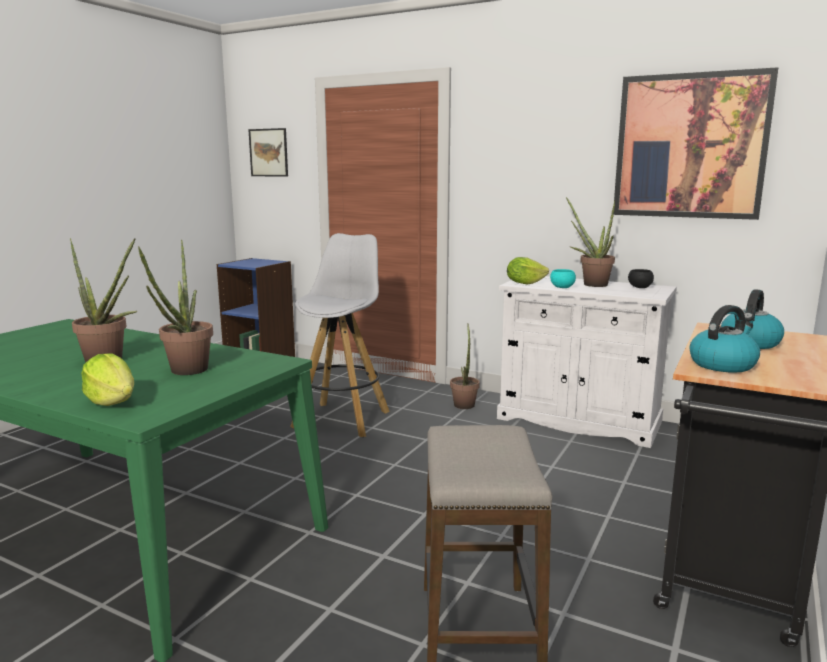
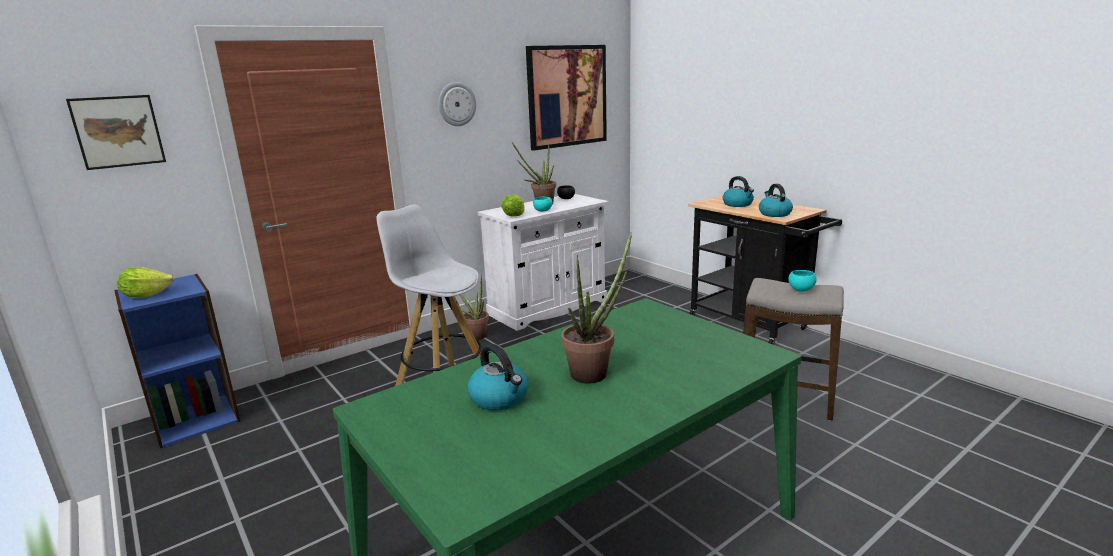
camera: 65 degrees left, 5 degrees up
lettuce [81,353,134,406] -> lettuce moved to [117,267,174,298]
potted plant [138,240,213,375] -> none
none -> wall clock [438,82,476,126]
none -> kettle [468,344,528,411]
none -> turquoise bowl [788,270,817,292]

